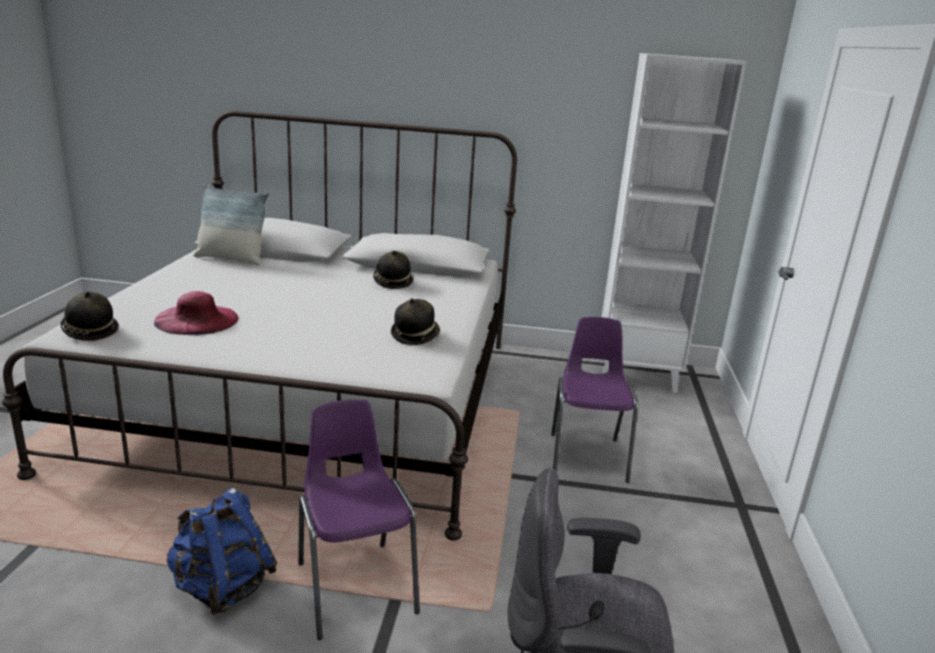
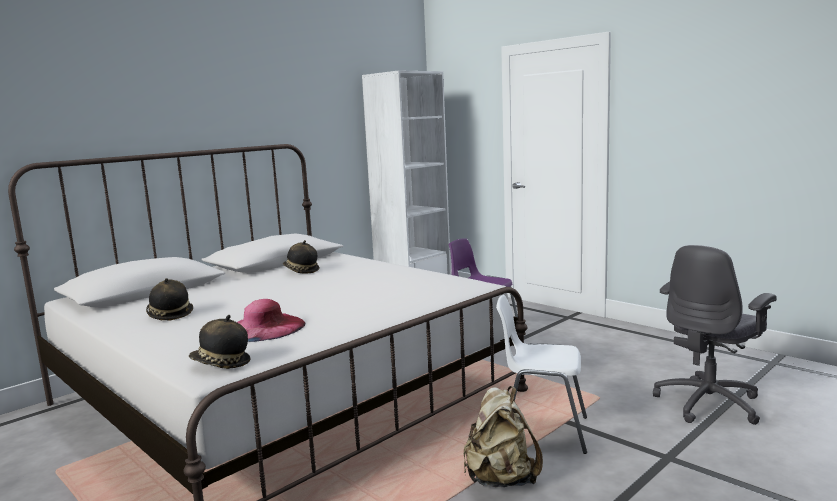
camera: 50 degrees left, 10 degrees down
blue backpack [167,488,277,615] -> beige backpack [464,386,543,487]
pillow [193,184,269,265] -> none
purple chair [298,399,420,640] -> white chair [496,295,587,454]
hat [391,298,440,345] -> hat moved to [146,278,193,321]

